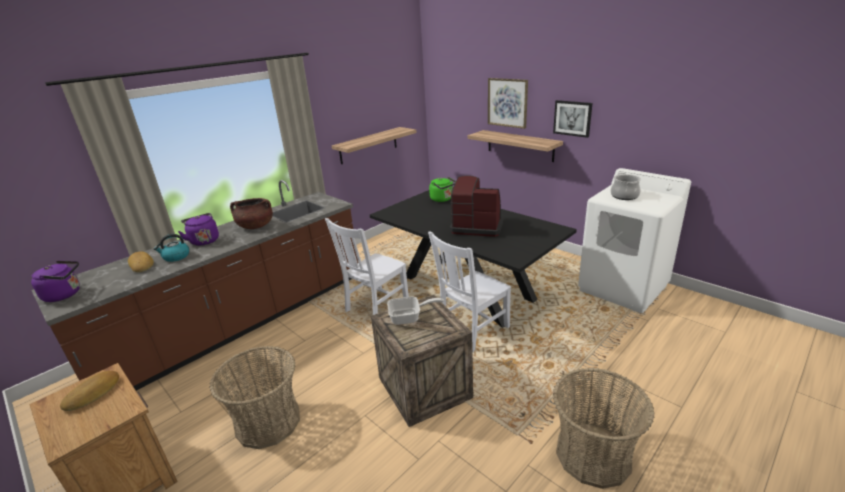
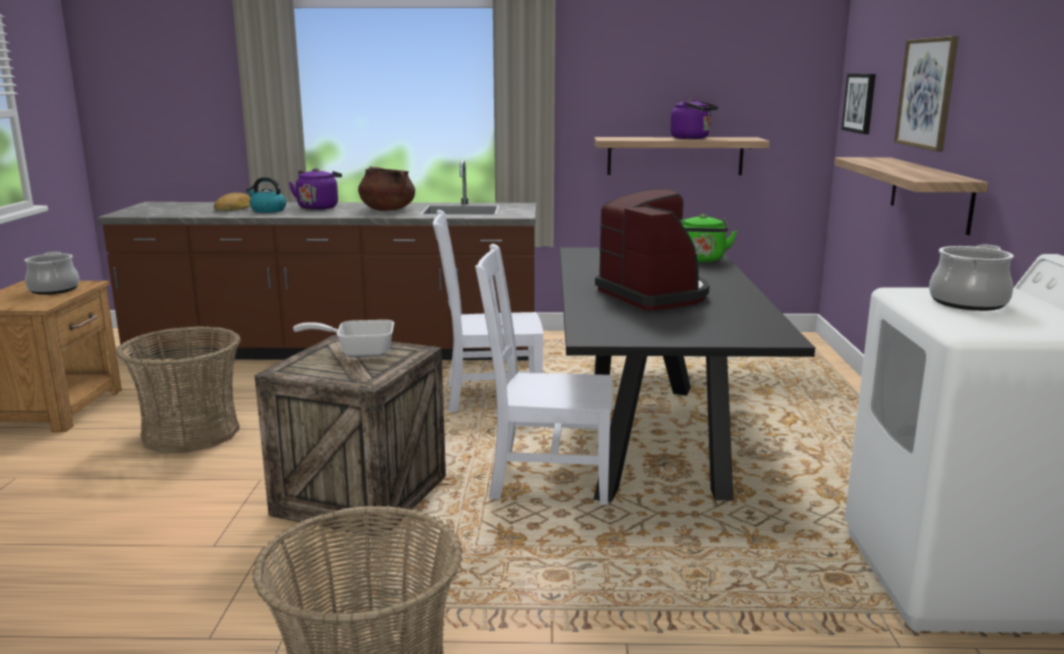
camera: 45 degrees right, 10 degrees down
purple kettle [31,261,80,302] -> purple kettle moved to [670,99,719,139]
bread [60,371,119,411] -> cooking pot [24,252,79,295]
frying pan [387,297,444,325] -> frying pan turned 135 degrees clockwise [293,320,394,357]
picture [553,100,593,138] -> picture moved to [842,74,876,134]

